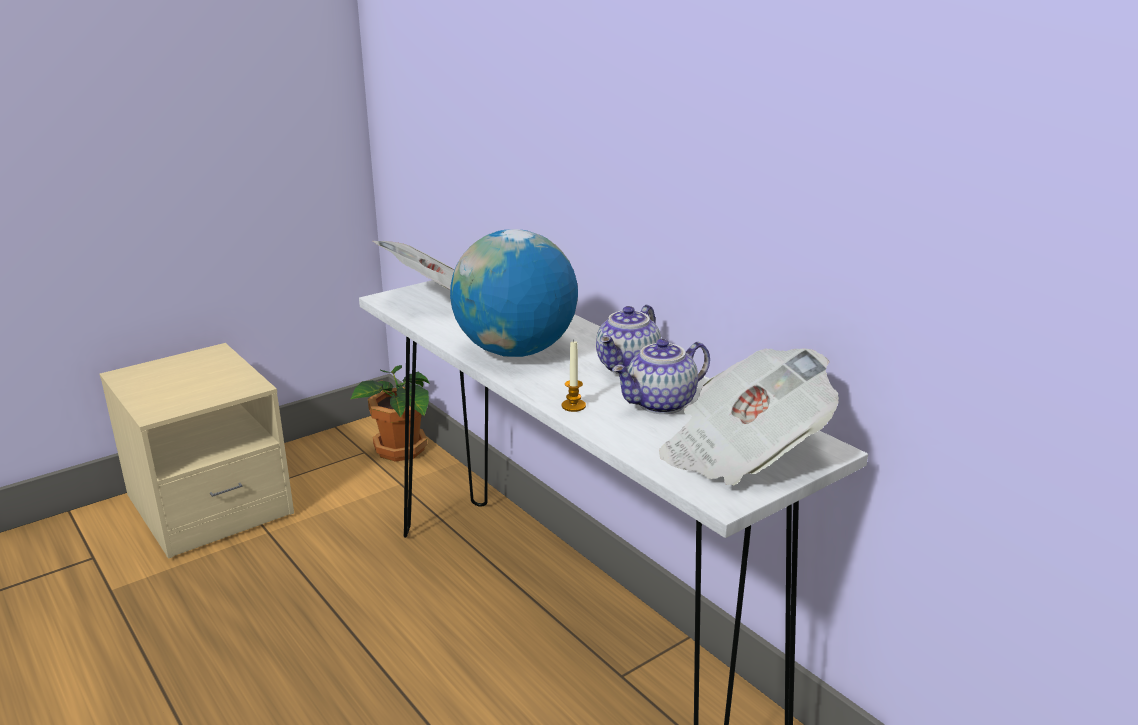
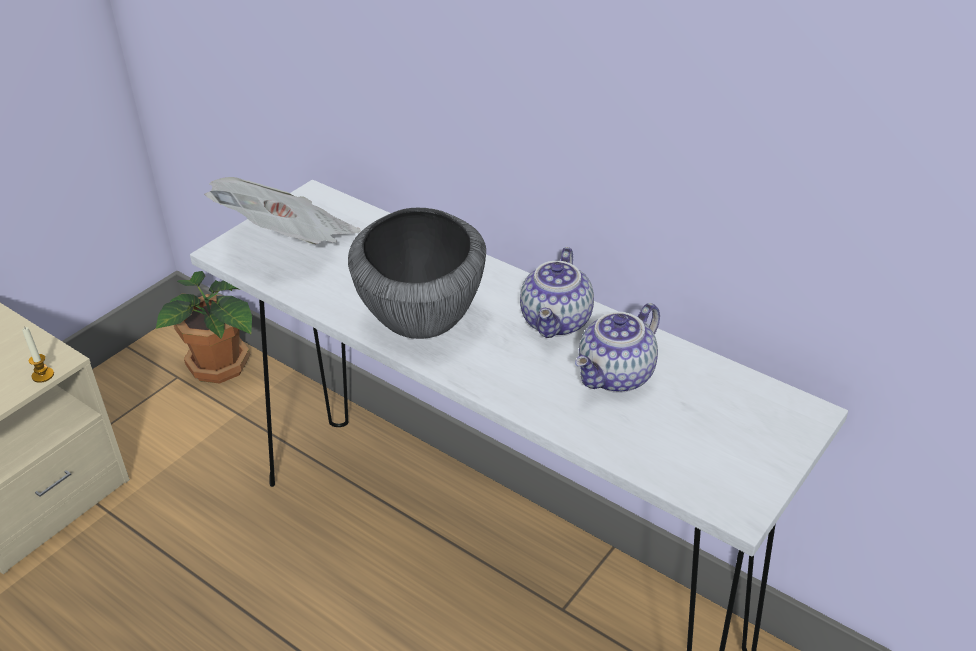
camera: 15 degrees left, 15 degrees up
globe [450,229,578,357] -> bowl [348,208,486,339]
candle [562,340,586,412] -> candle moved to [22,327,54,383]
newspaper [659,348,839,485] -> none

